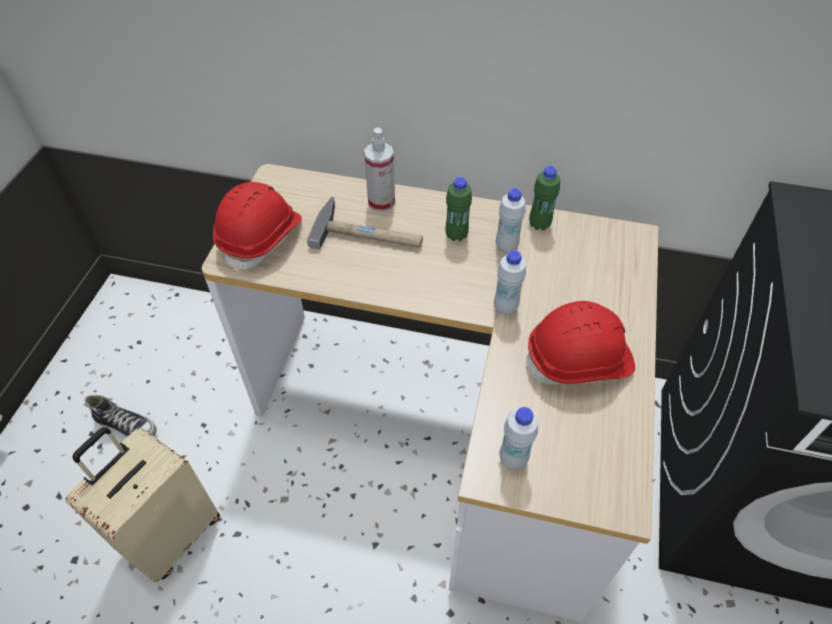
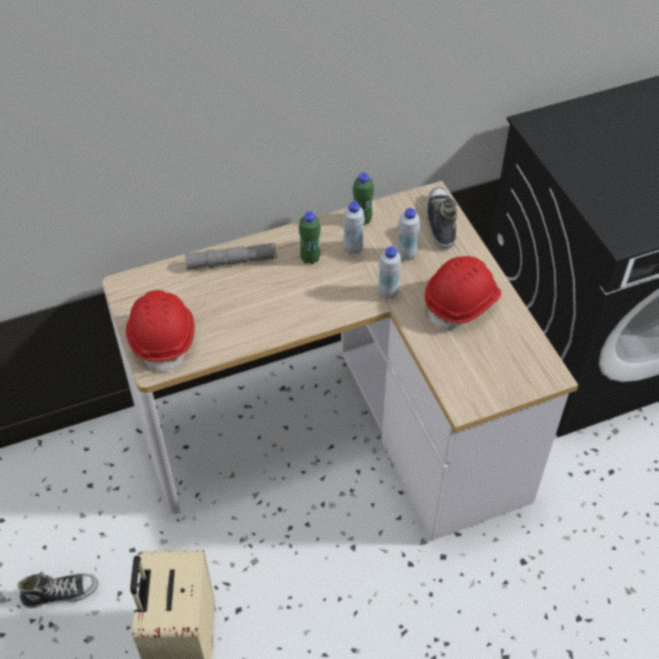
camera: 35 degrees left, 0 degrees up
hammer [307,196,423,249] -> none
spray bottle [364,128,395,212] -> grey flashlight [185,243,277,270]
white bottle [500,407,538,470] -> white bottle moved to [397,208,420,261]
none -> shoe [425,187,457,249]

